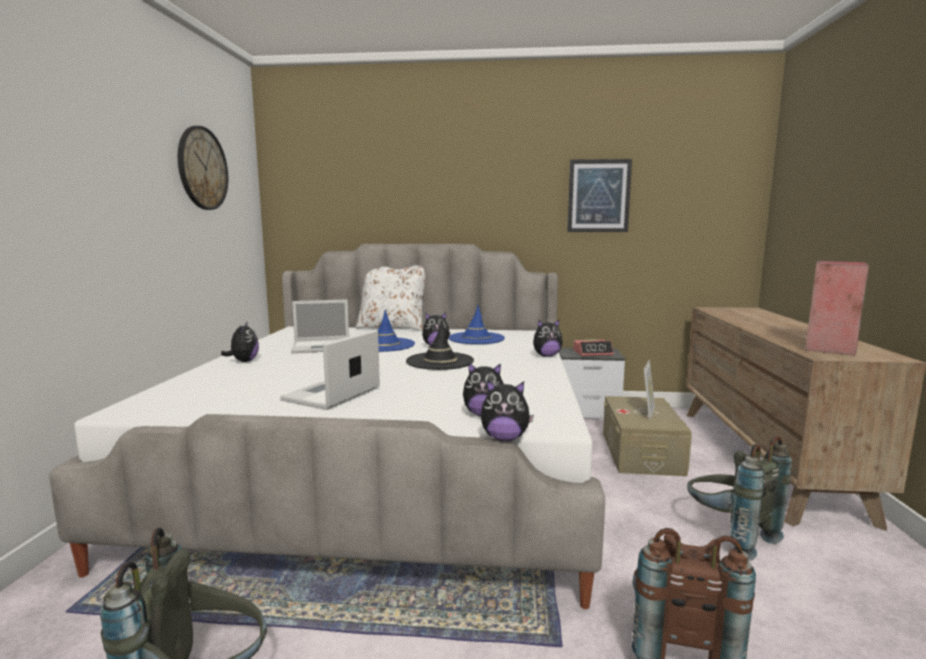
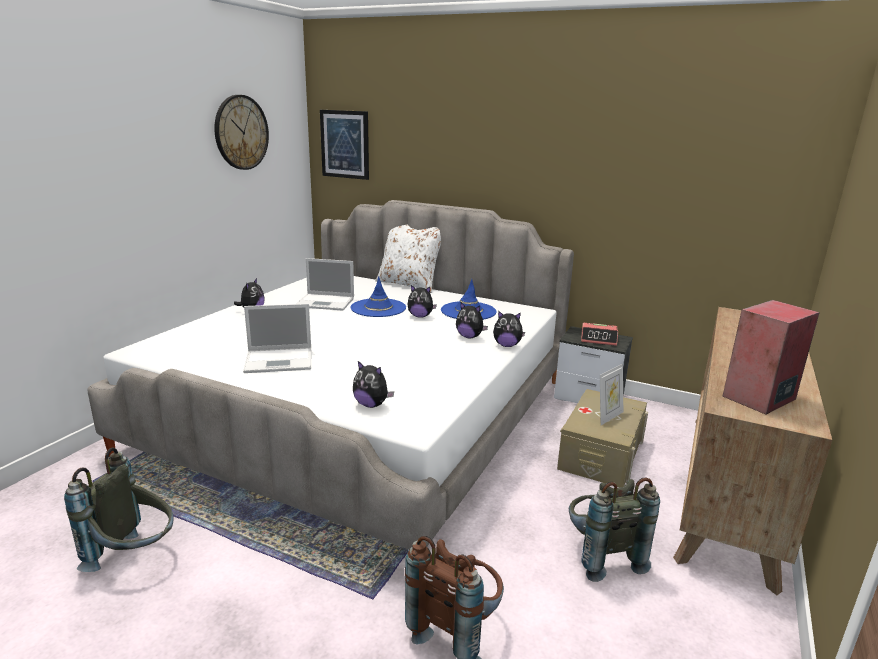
camera: 20 degrees right, 10 degrees up
laptop [280,330,380,410] -> laptop turned 150 degrees counterclockwise [243,304,311,373]
black hat [406,321,474,370] -> none
plush toy [481,380,534,441] -> plush toy moved to [456,303,488,338]
picture [567,159,632,232] -> picture moved to [320,110,369,180]

